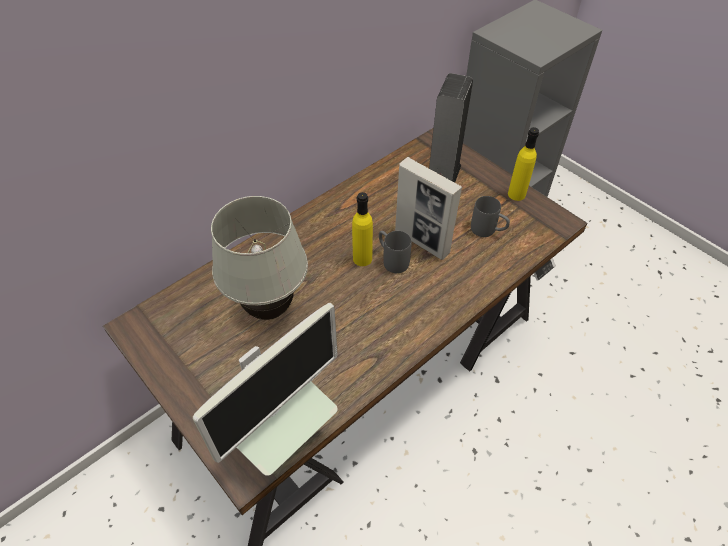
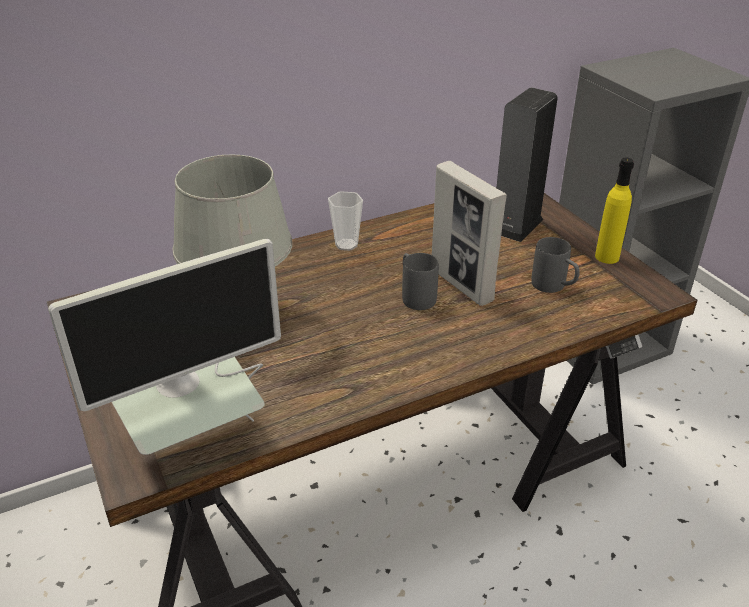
camera: 15 degrees right, 15 degrees down
yellow bottle [352,192,373,266] -> none
none -> cup [328,191,363,251]

